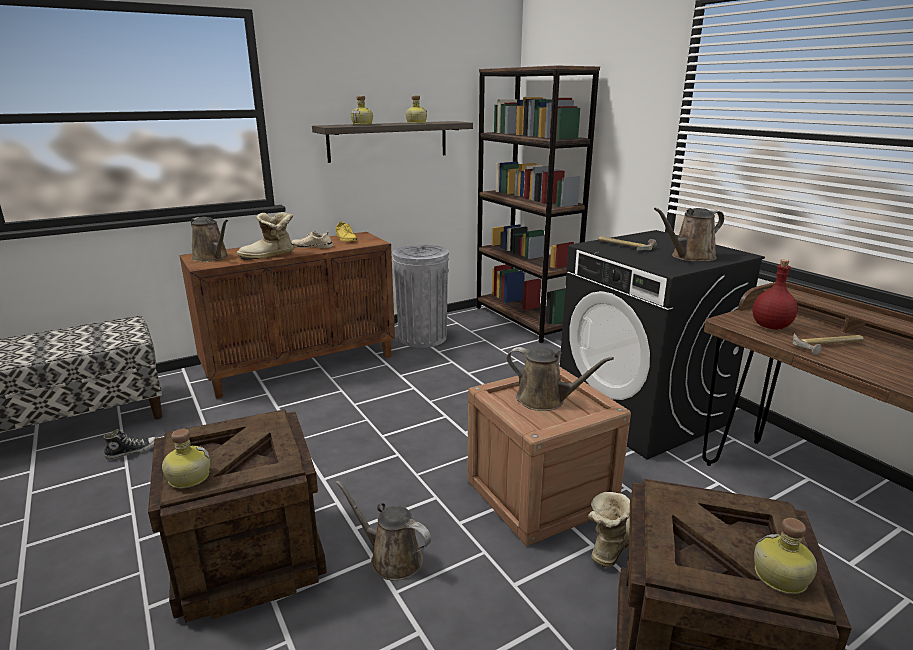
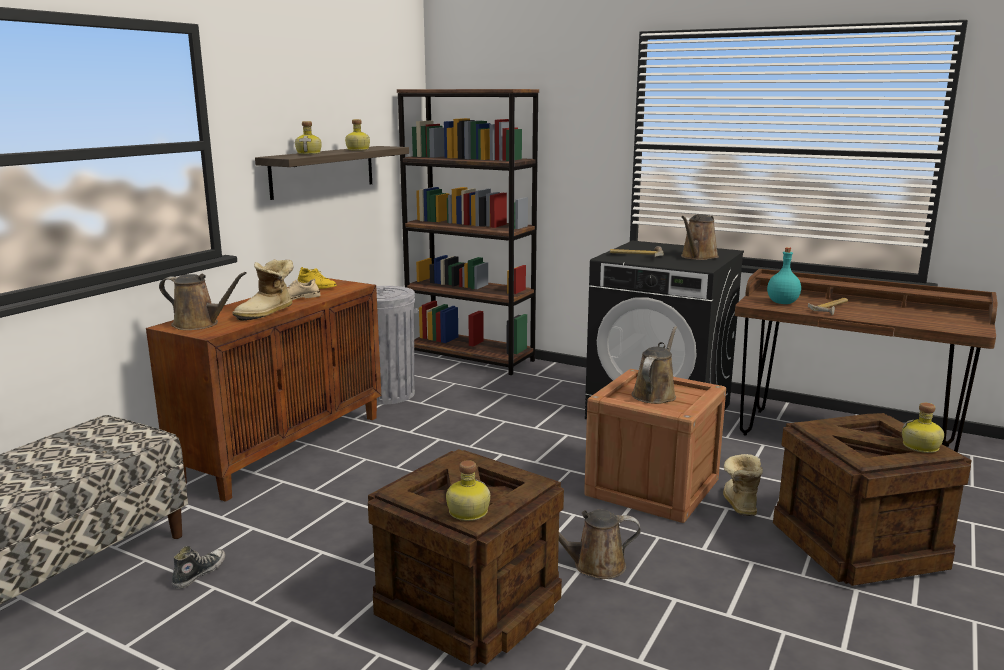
camera: 30 degrees left, 5 degrees down
brown watering can [507,347,614,411] -> brown watering can turned 60 degrees counterclockwise [631,326,677,404]
red bottle [752,260,798,330] -> turquoise bottle [767,247,801,304]

